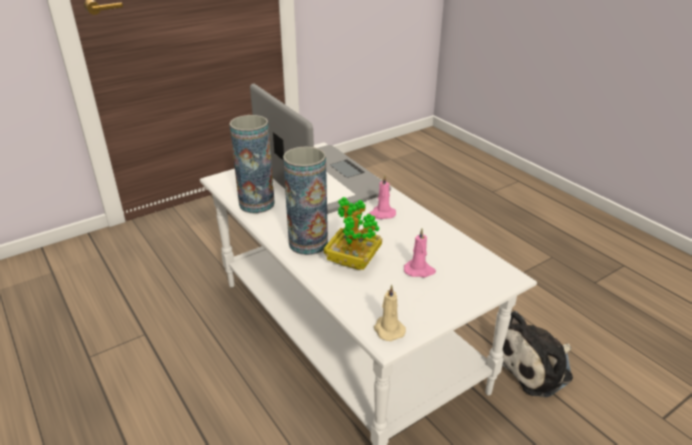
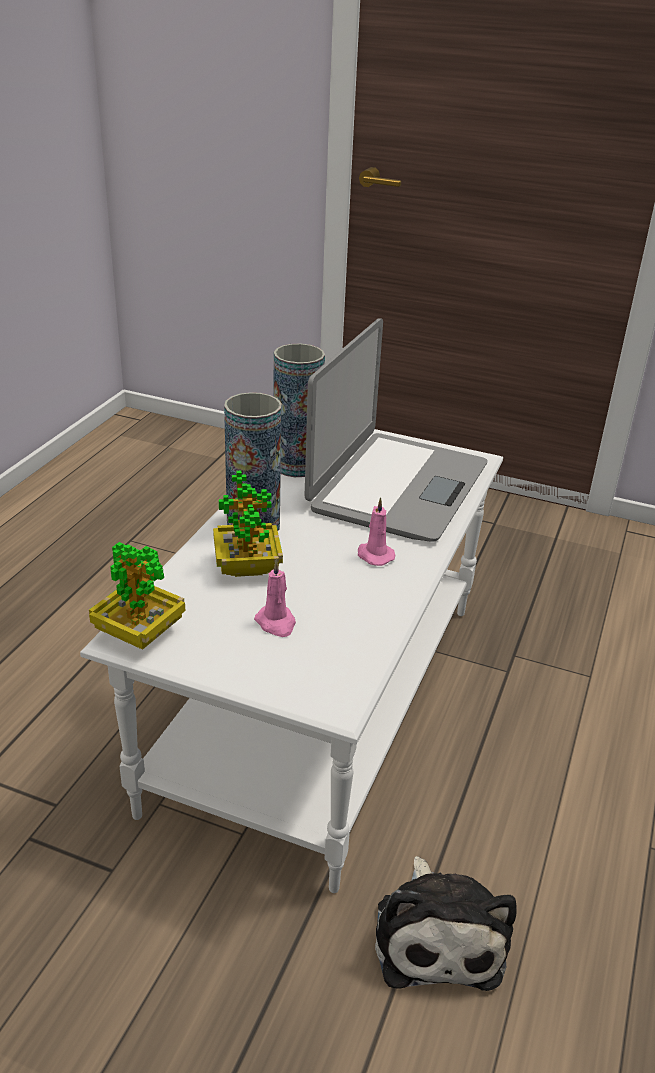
camera: 55 degrees right, 0 degrees up
beige candle [374,285,406,341] -> potted plant [89,542,186,650]
plush toy [502,311,573,397] -> plush toy turned 120 degrees counterclockwise [375,856,517,991]

